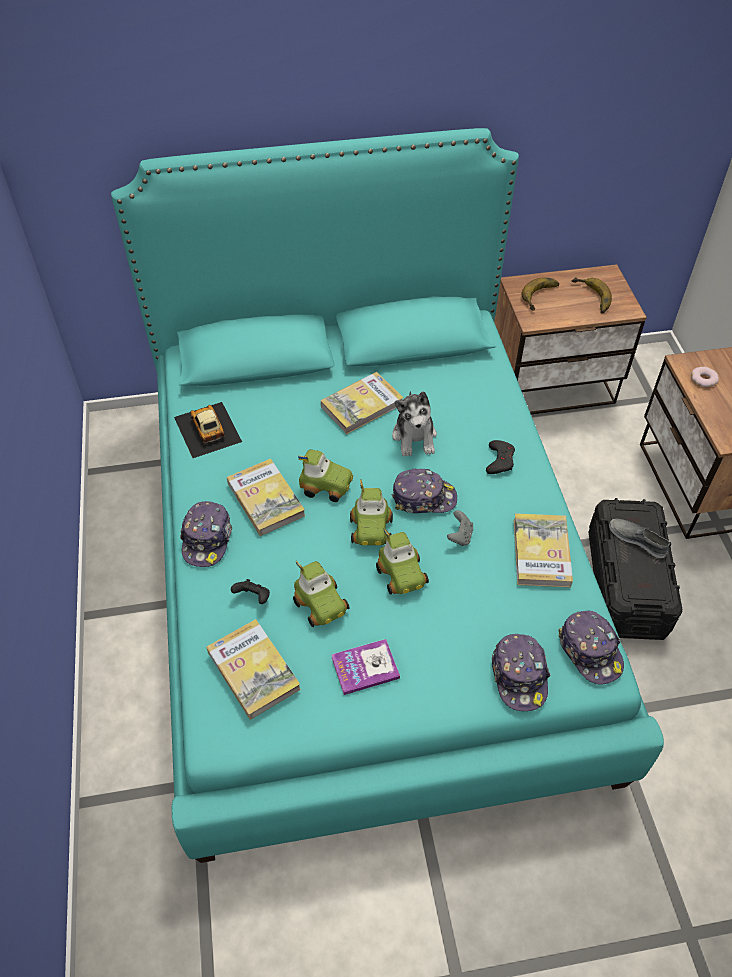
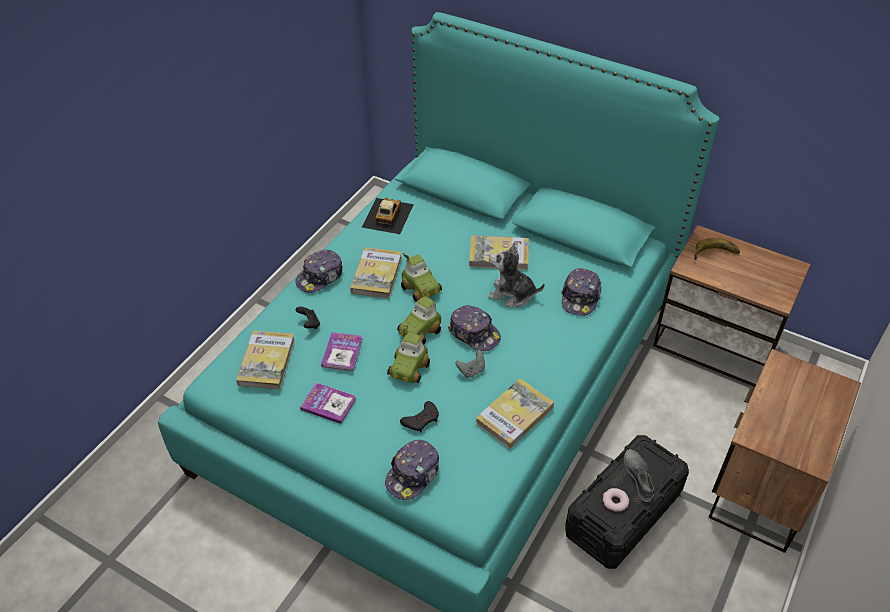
camera: 40 degrees right, 5 degrees down
toy car [293,561,350,627] -> book [321,332,363,371]
plush toy [392,391,437,457] -> plush toy turned 75 degrees clockwise [489,242,545,307]
black game controller [486,440,515,474] -> black game controller moved to [400,401,439,433]
cap [558,611,624,685] -> cap moved to [562,268,601,316]
banana [572,277,612,314] -> none
donut [691,367,719,387] -> donut moved to [603,488,629,512]

